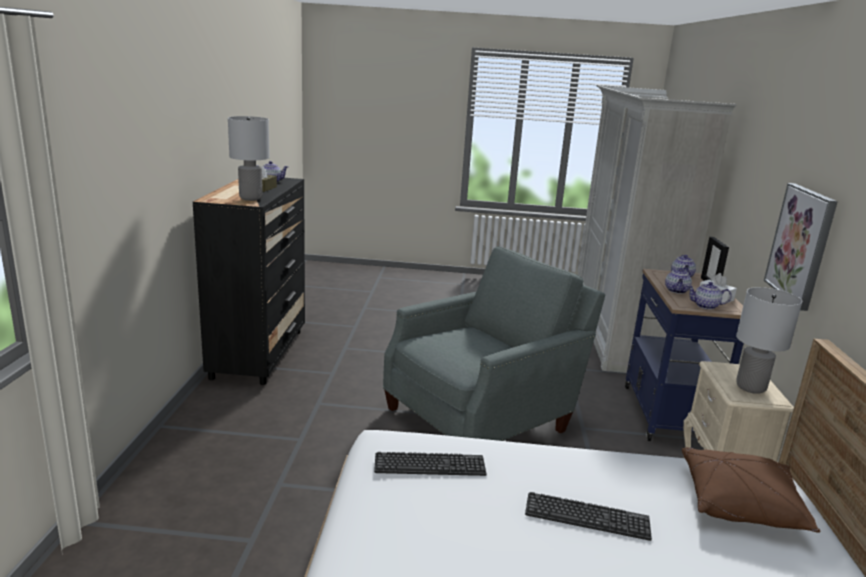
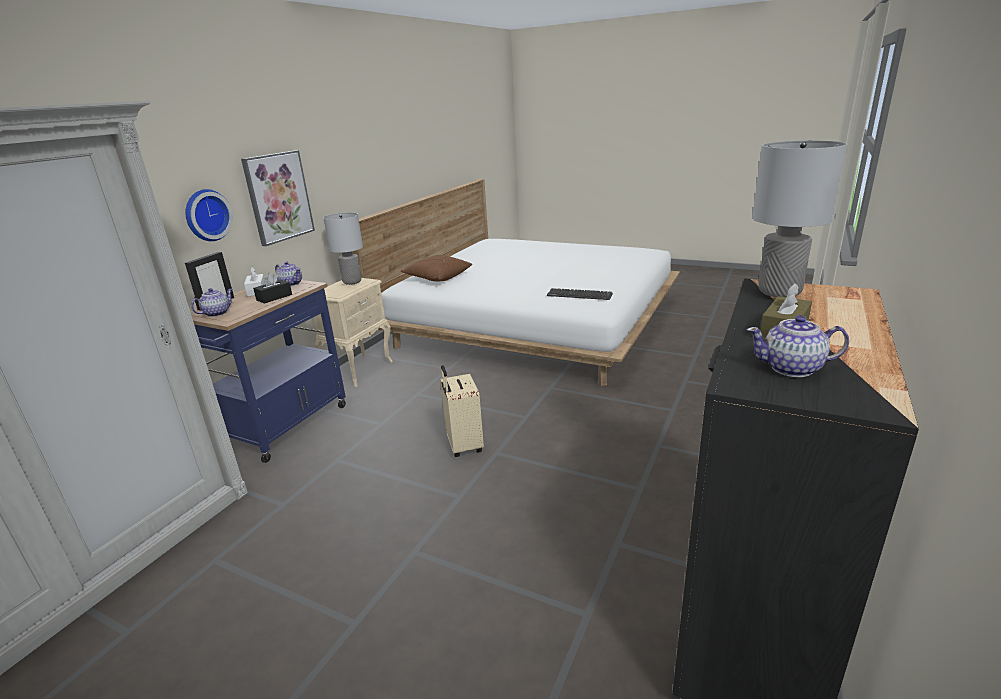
camera: 155 degrees left, 5 degrees up
grey armchair [383,246,605,441] -> beige suitcase [440,365,484,457]
keyboard [525,492,652,541] -> none
teapot [665,268,692,294] -> black tissue box [253,273,292,304]
none -> wall clock [185,189,233,241]

